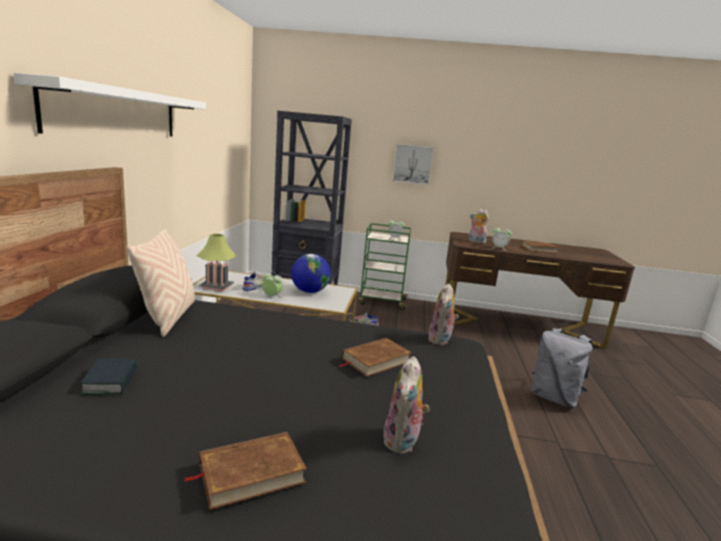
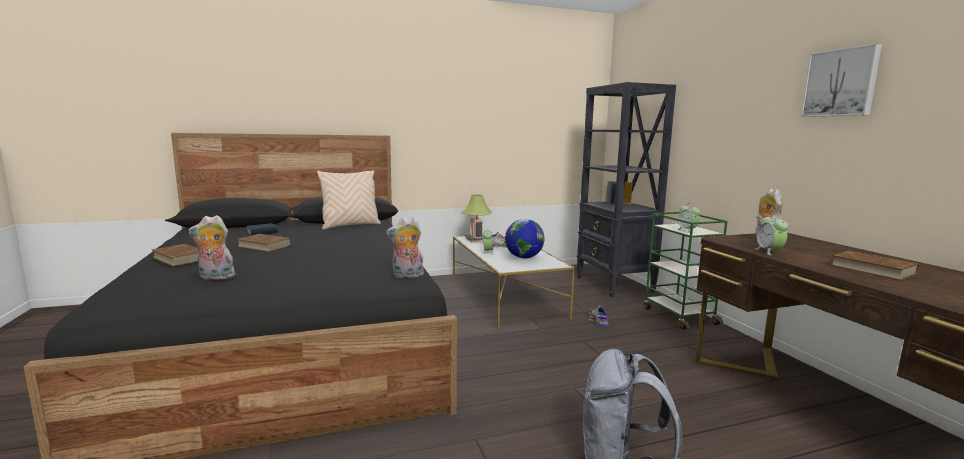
camera: 65 degrees right, 5 degrees down
white shelf [14,73,206,136] -> none
brown book [338,338,412,377] -> brown book moved to [236,234,292,252]
picture [393,144,434,185] -> picture moved to [801,43,882,117]

